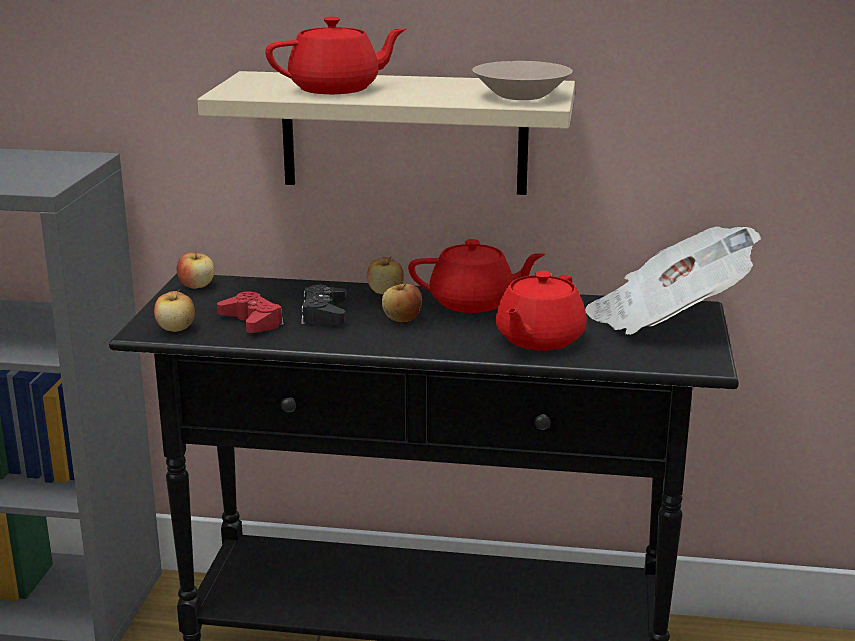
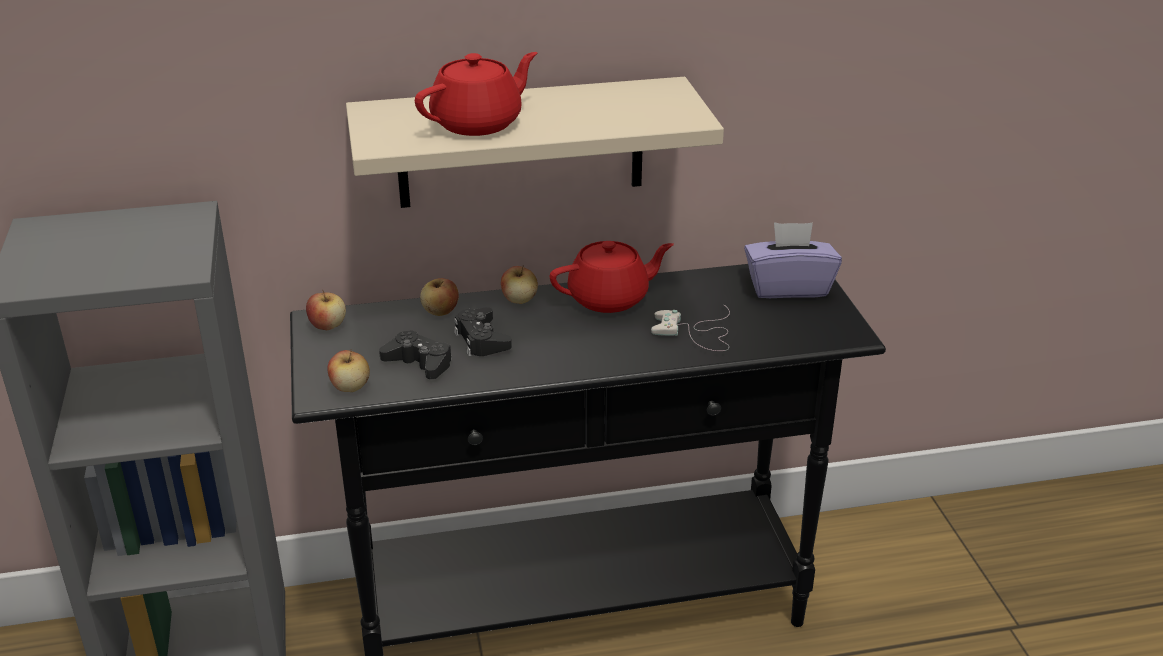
camera: 20 degrees left, 10 degrees up
red game controller [217,292,284,333] -> black game controller [379,330,452,379]
apple [382,284,422,322] -> apple moved to [420,278,459,316]
beige bowl [472,61,573,100] -> none
red teapot [496,271,587,351] -> white game controller [651,305,730,351]
newspaper [585,227,761,335] -> purple tissue box [744,222,842,298]

